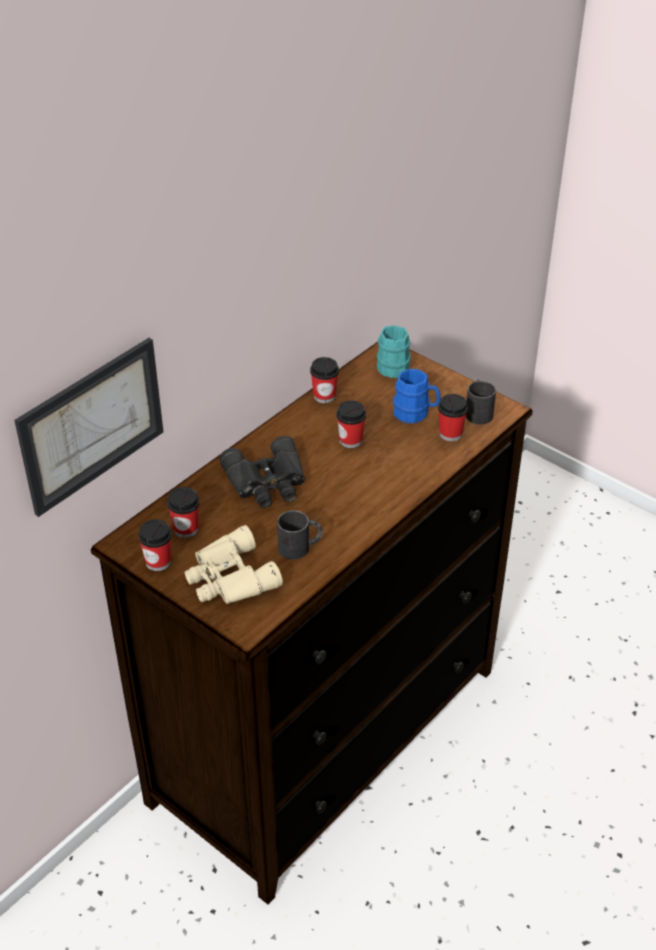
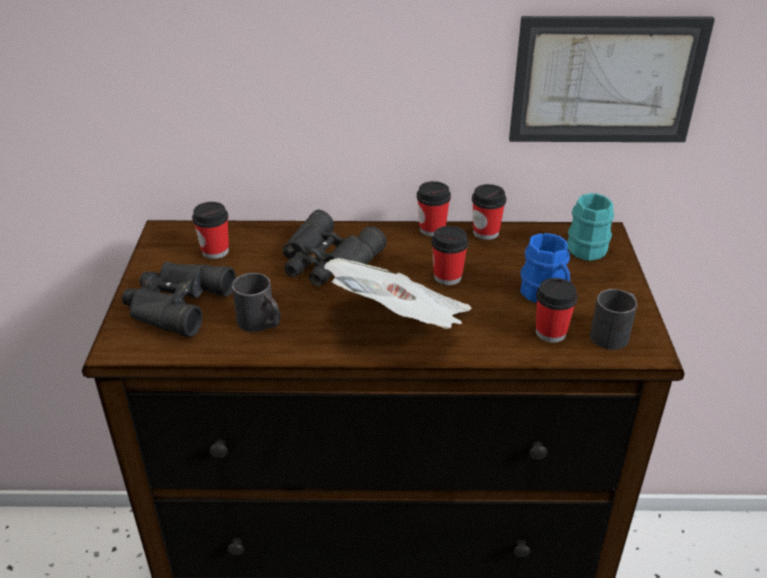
camera: 50 degrees right, 5 degrees down
picture [14,338,163,517] -> picture moved to [509,16,715,142]
cup [138,519,172,571] -> cup moved to [417,181,451,237]
beige binoculars [184,525,283,604] -> black binoculars [122,262,236,337]
none -> newspaper [324,258,472,329]

